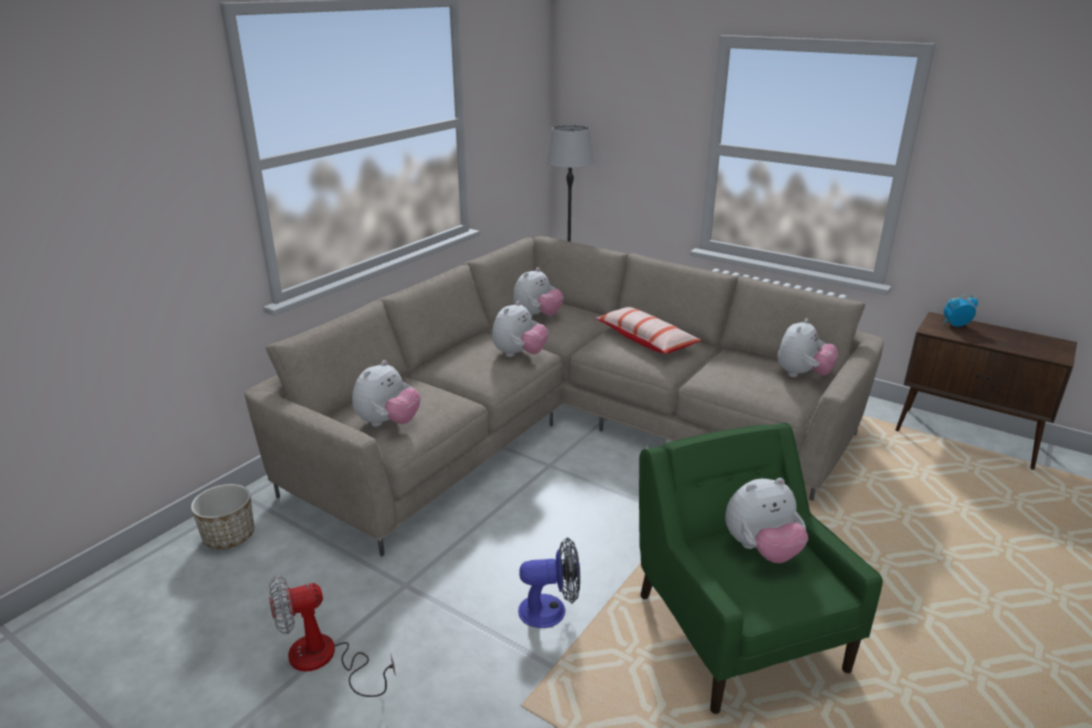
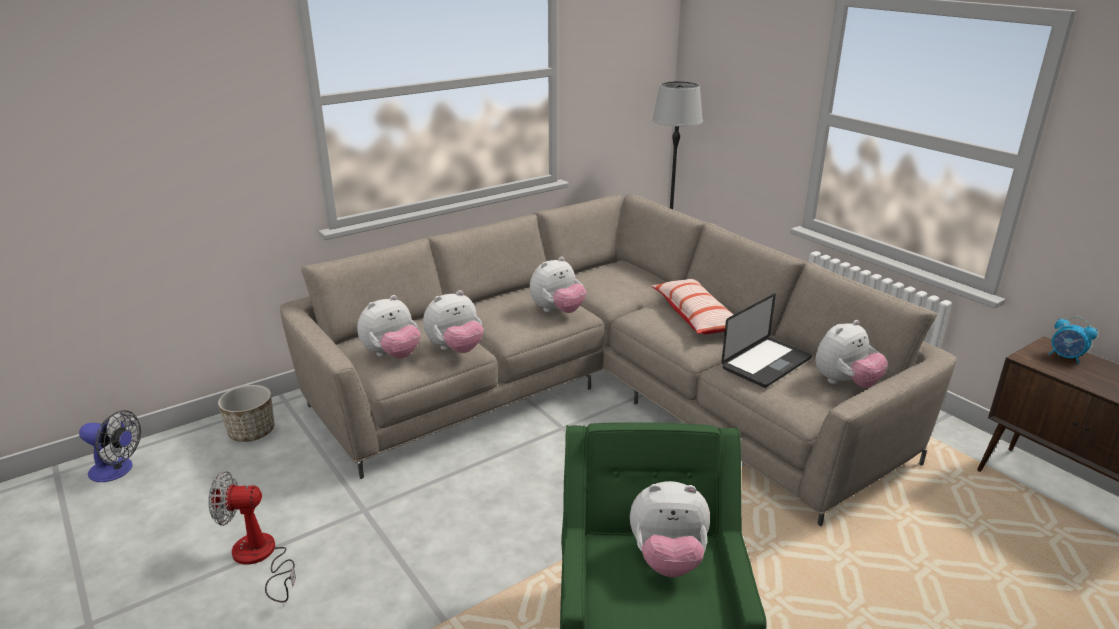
camera: 20 degrees right, 0 degrees up
plush toy [513,267,564,317] -> plush toy moved to [423,290,483,353]
fan [518,537,580,628] -> fan moved to [79,410,141,482]
alarm clock [943,294,978,327] -> alarm clock turned 150 degrees counterclockwise [1048,317,1098,364]
none -> laptop [721,294,812,388]

